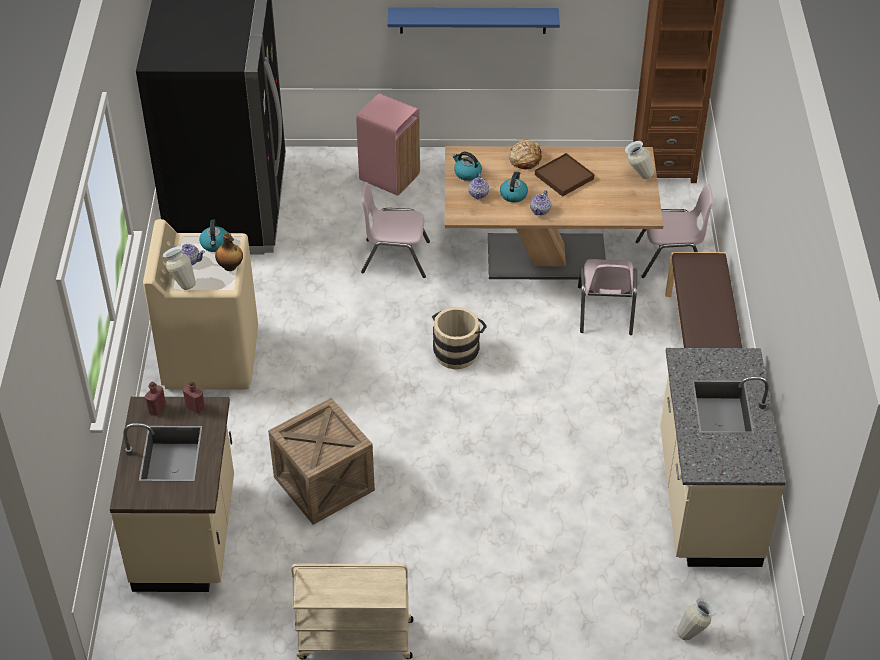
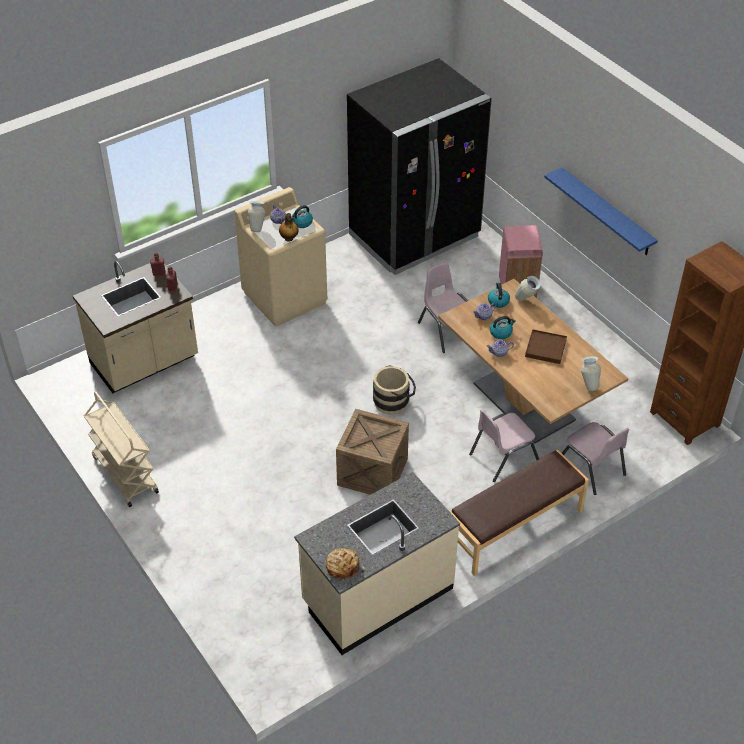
camera: 55 degrees right, 0 degrees up
crate [268,398,375,525] -> crate moved to [336,409,409,495]
bread [509,140,542,169] -> bread moved to [326,548,364,580]
vase [677,598,716,640] -> vase moved to [515,276,541,301]

